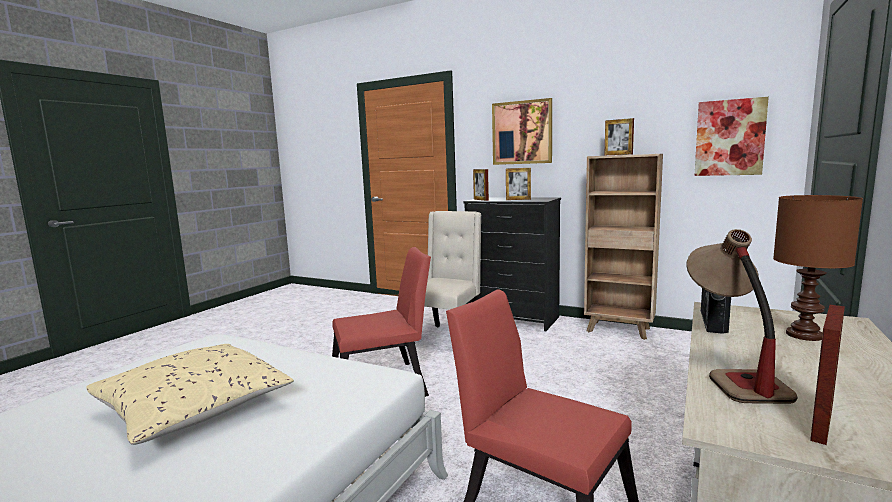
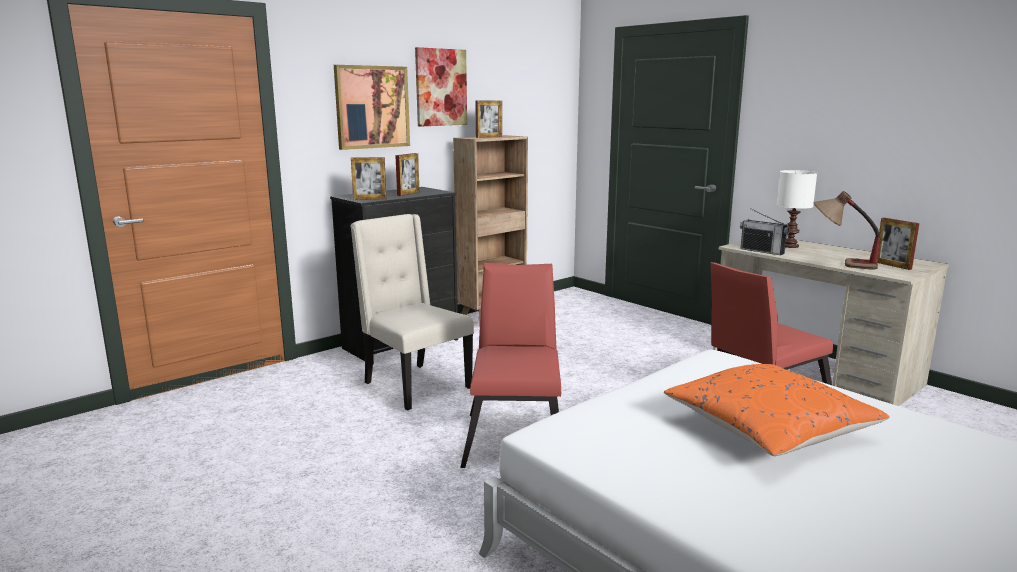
camera: 70 degrees left, 5 degrees up
beige pillow [86,344,294,445] -> orange pillow [664,364,890,456]
picture [694,97,769,176] -> picture moved to [415,47,467,127]
brown table lamp [773,195,863,341] -> white table lamp [776,170,817,248]

